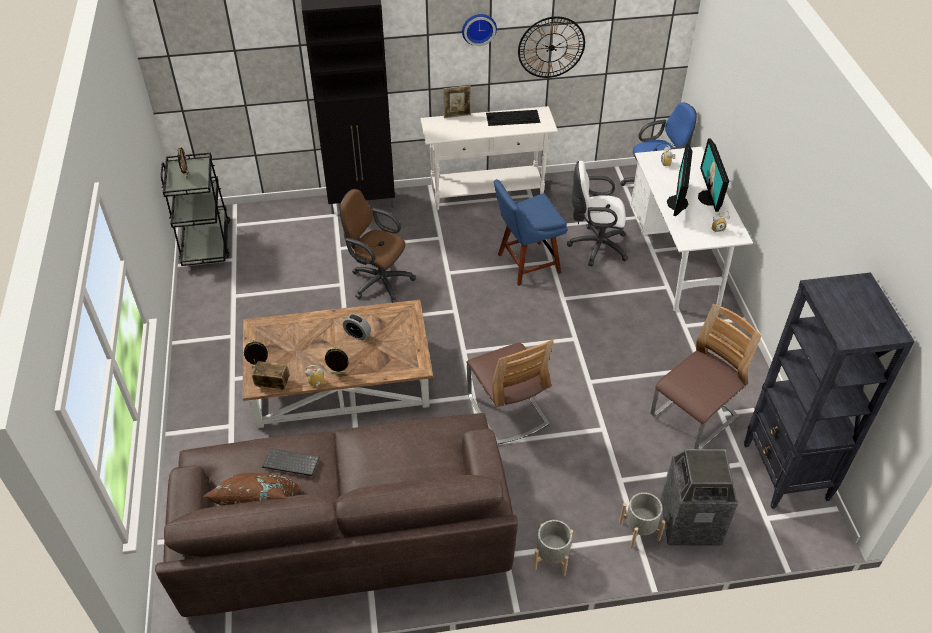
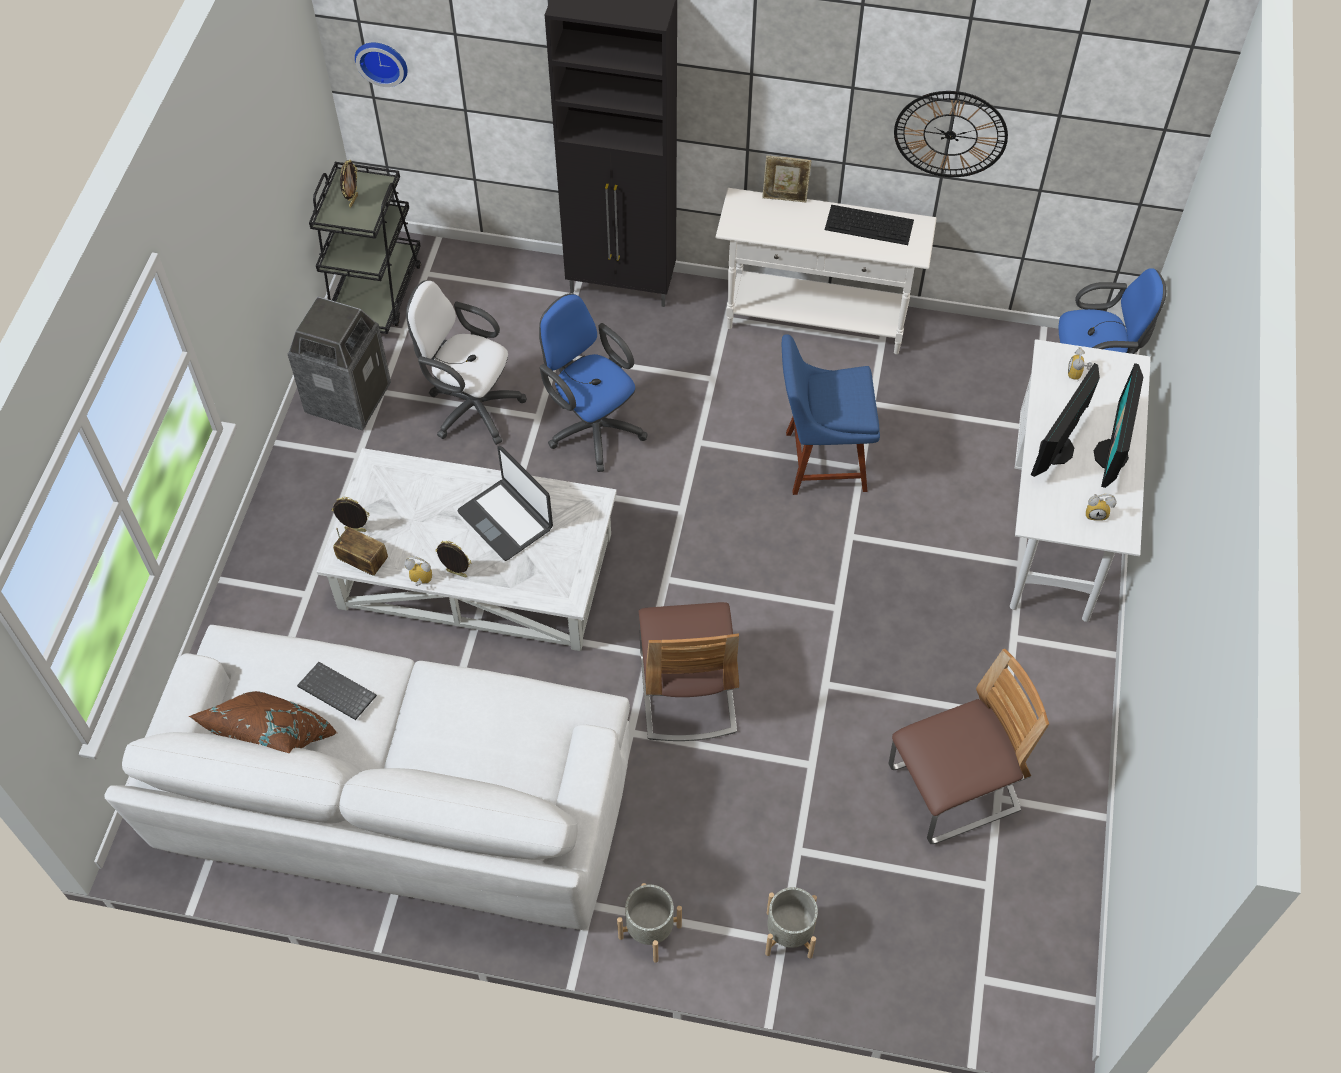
camera: 20 degrees right, 10 degrees up
brown sofa [155,413,518,617] -> white sofa [105,625,630,930]
brown coffee table [243,300,433,428] -> white coffee table [317,448,617,651]
brown office chair [340,189,416,303] -> blue office chair [539,293,648,472]
alarm clock [343,314,371,341] -> laptop [457,446,553,561]
wall clock [462,14,497,46] -> wall clock moved to [355,43,407,87]
white office chair [567,161,628,266] -> white office chair moved to [406,280,527,445]
trash can [660,449,738,546] -> trash can moved to [288,297,391,430]
black bookcase [744,272,915,509] -> none

